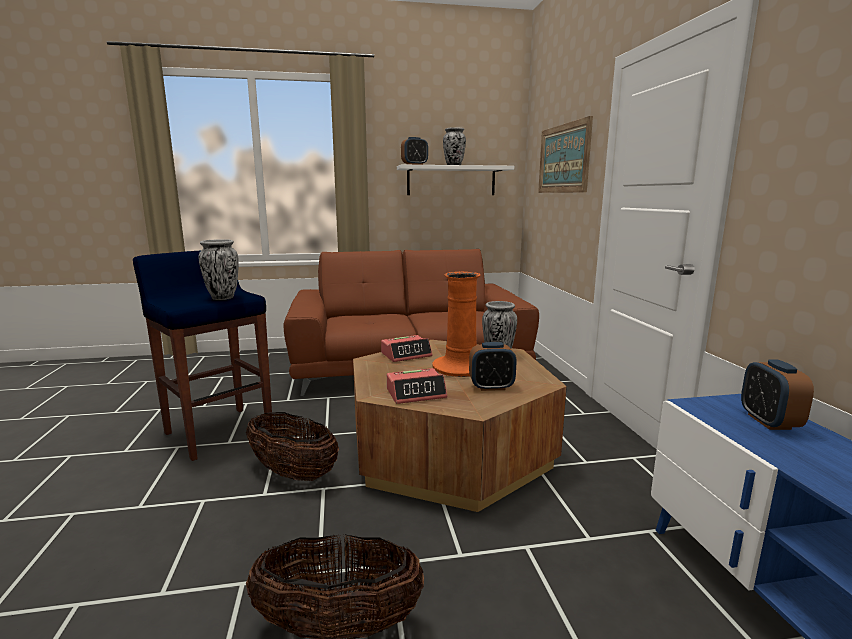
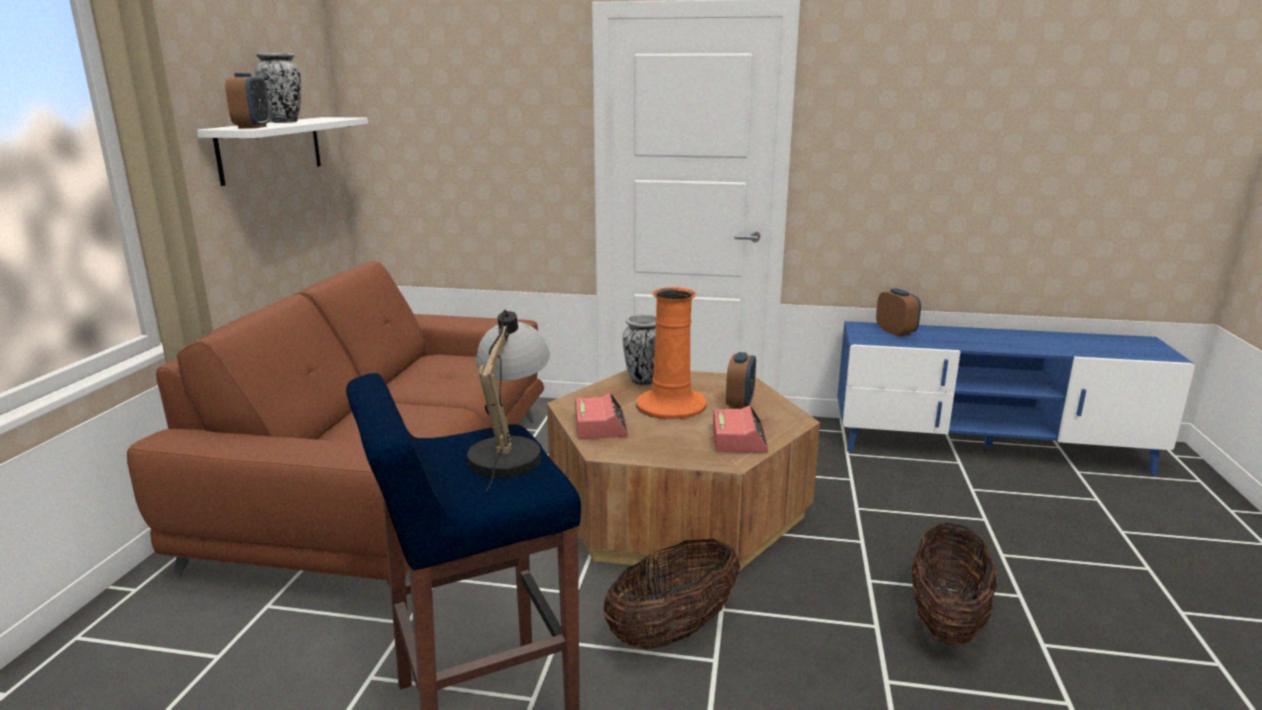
camera: 70 degrees left, 5 degrees up
vase [198,239,239,300] -> table lamp [467,309,550,491]
picture [538,116,593,193] -> none
alarm clock [741,359,814,430] -> alarm clock turned 135 degrees counterclockwise [876,288,921,337]

